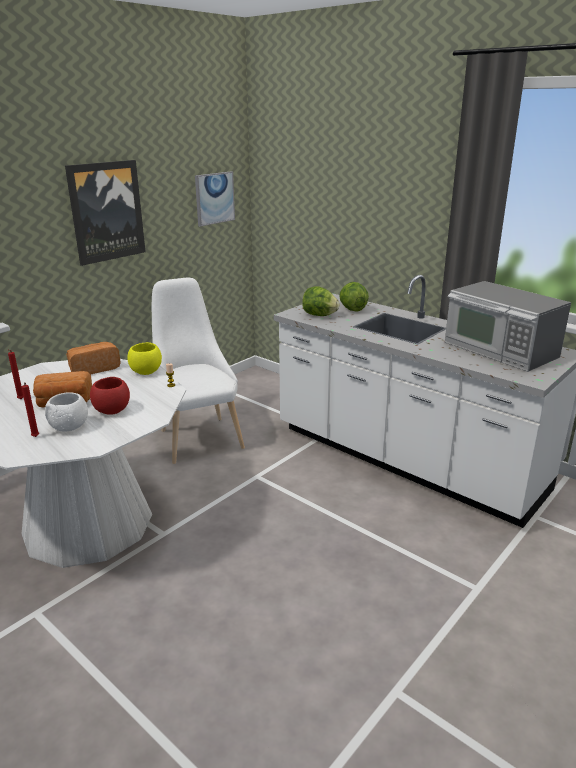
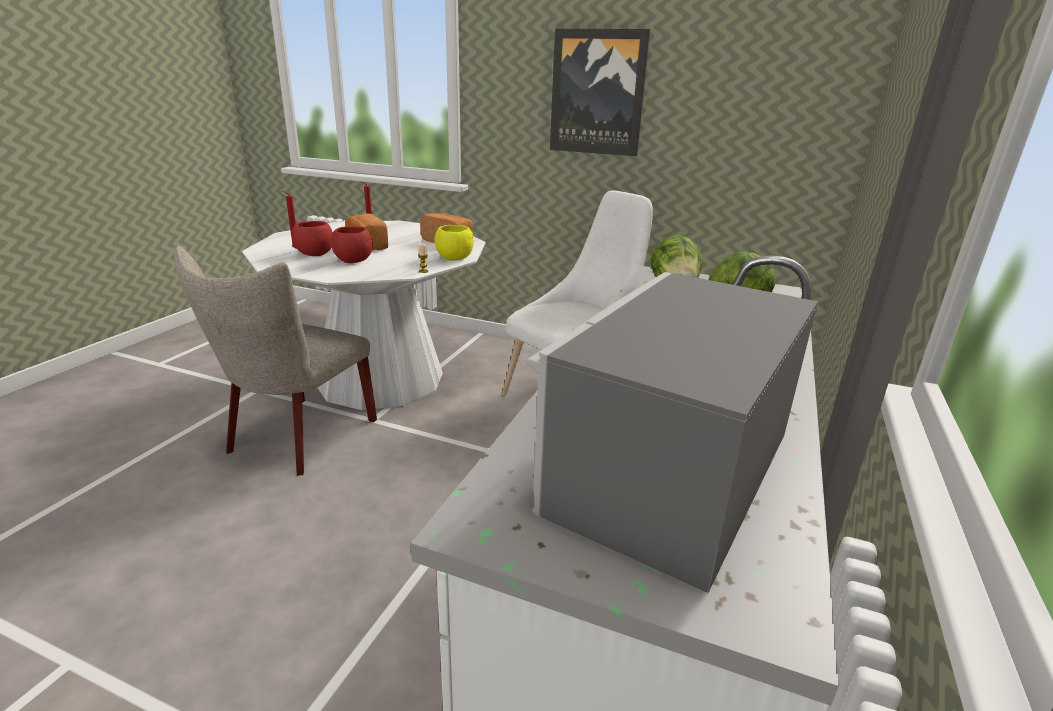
camera: 70 degrees right, 0 degrees up
white bowl [45,392,88,432] -> red bowl [292,221,333,256]
picture [195,172,235,227] -> none
none -> beige chair [174,246,377,476]

